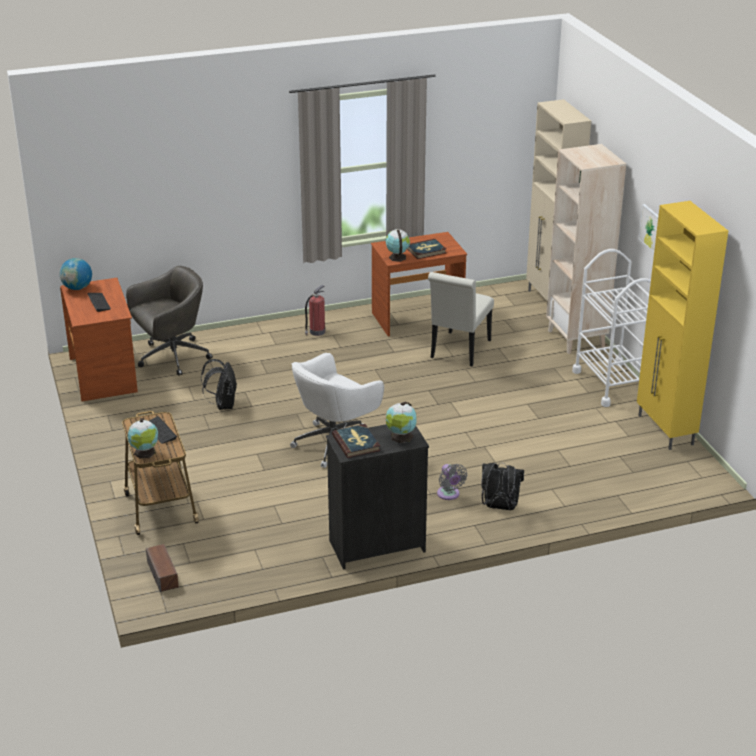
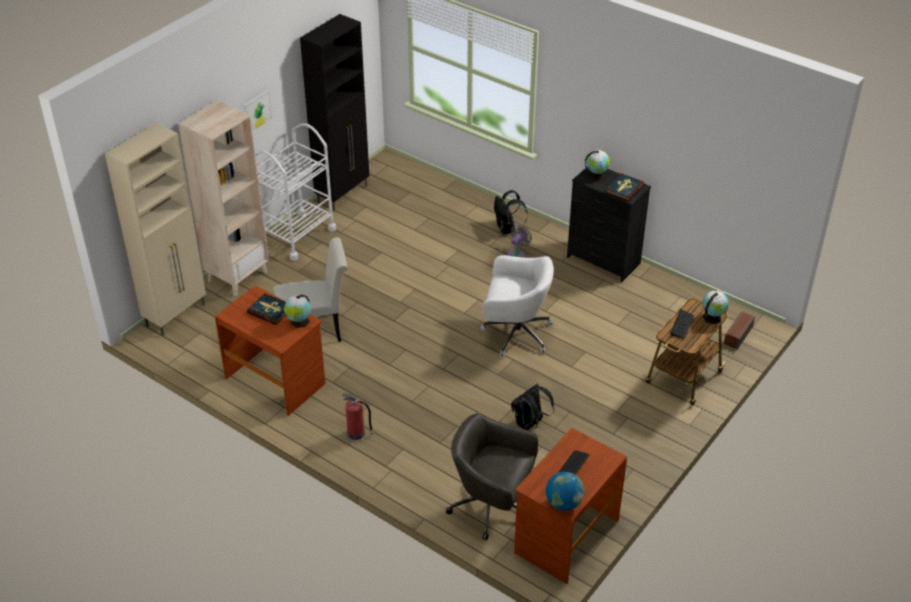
camera: 125 degrees left, 10 degrees up
yellow cabinet [637,201,728,450] -> black cabinet [300,14,369,211]

